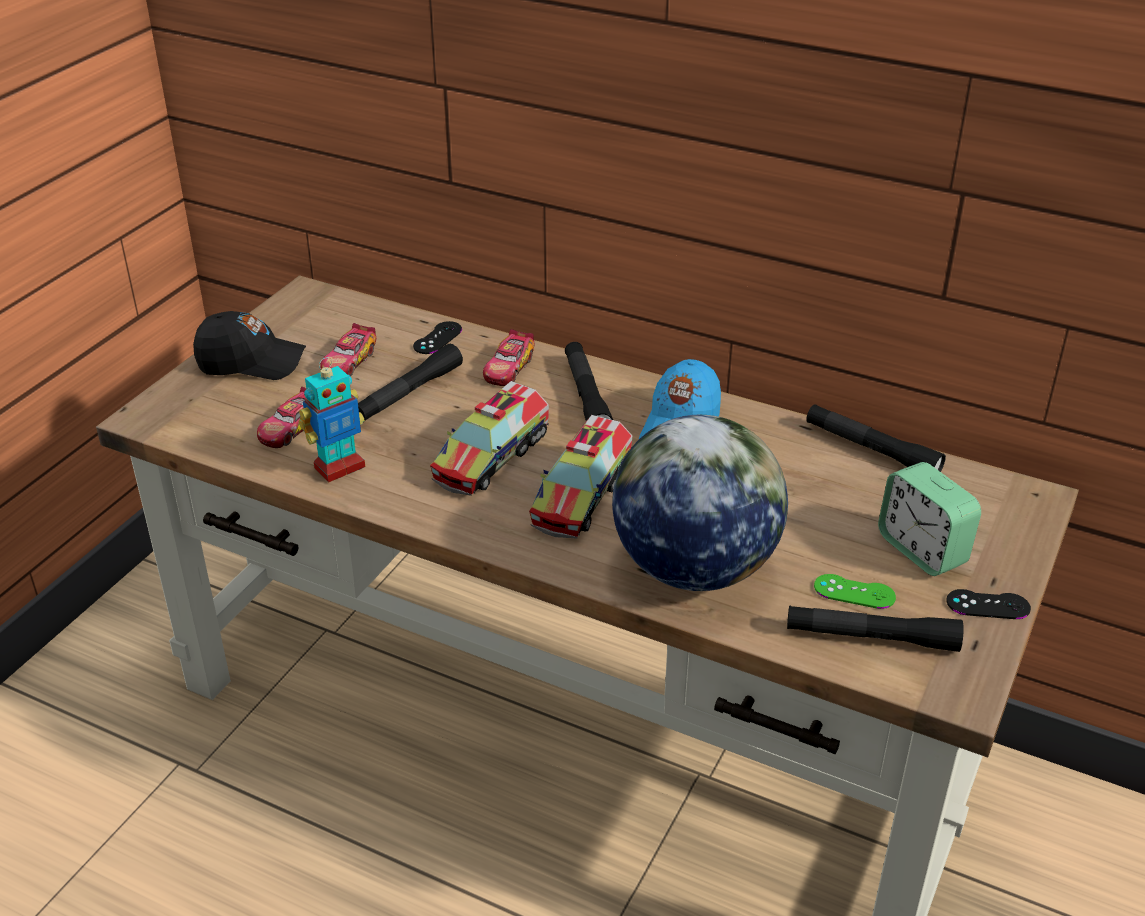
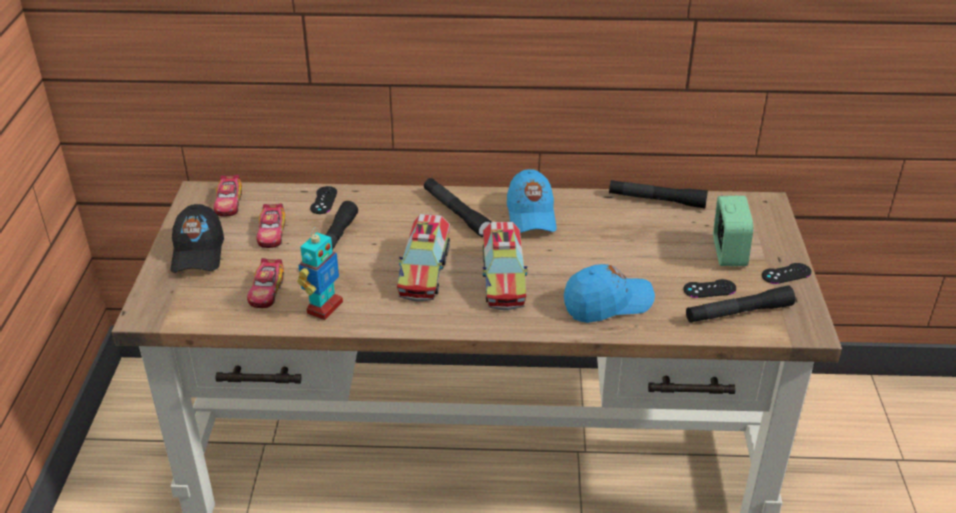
camera: 25 degrees left, 0 degrees up
black cap [193,311,306,380] -> black cap turned 105 degrees clockwise [171,204,224,273]
toy car [483,329,535,386] -> toy car moved to [214,175,242,217]
globe [612,415,788,591] -> blue cap [564,264,655,323]
green game controller [814,574,896,609] -> black game controller [683,279,736,298]
alarm clock [878,462,981,576] -> alarm clock turned 120 degrees counterclockwise [713,196,753,266]

